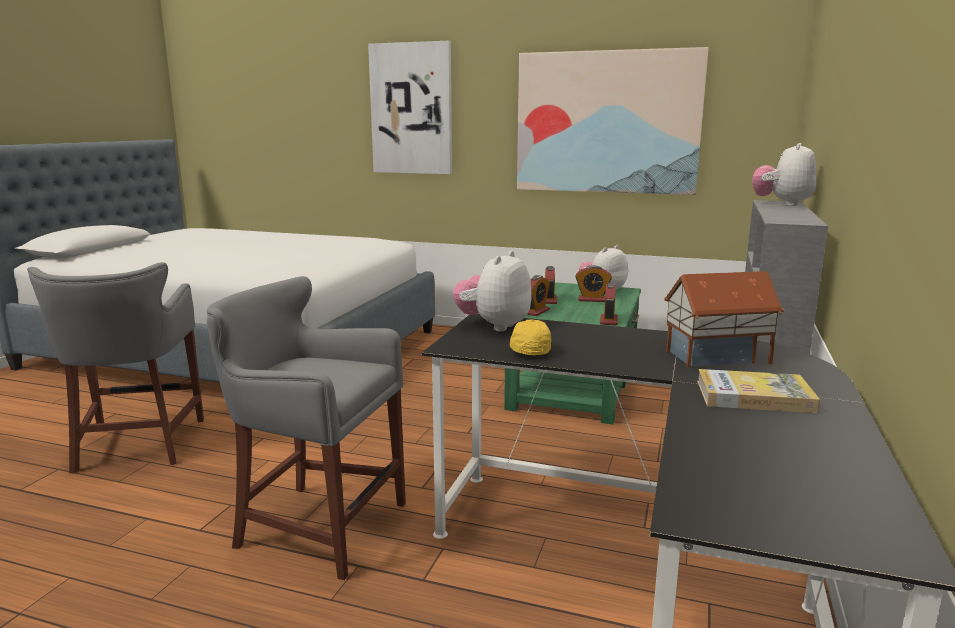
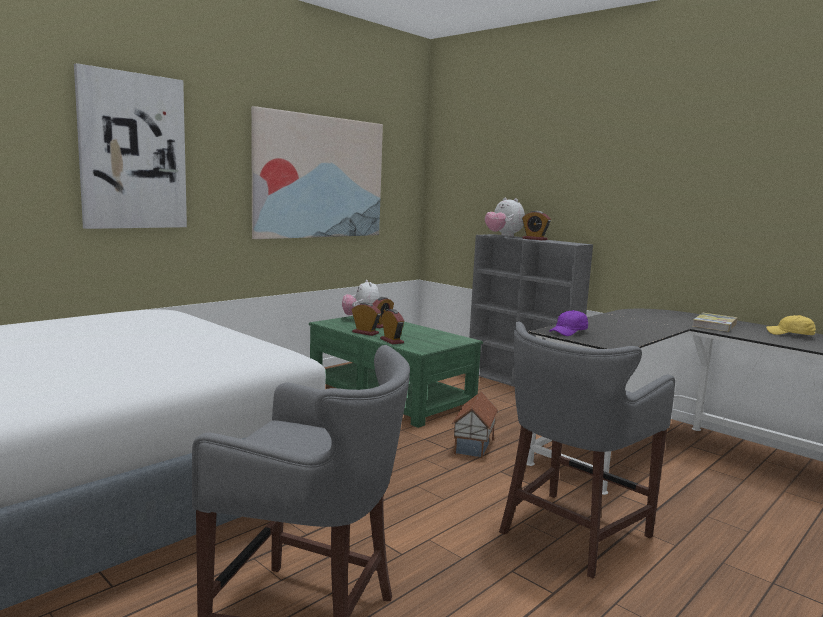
camera: 65 degrees left, 5 degrees down
plush toy [453,251,532,332] -> purple cap [549,310,588,336]
yellow cap [510,319,551,355] -> yellow cap moved to [766,315,816,335]
alarm clock [600,283,618,325] -> alarm clock moved to [522,211,551,240]
toy house [664,271,785,367] -> toy house moved to [452,391,498,458]

